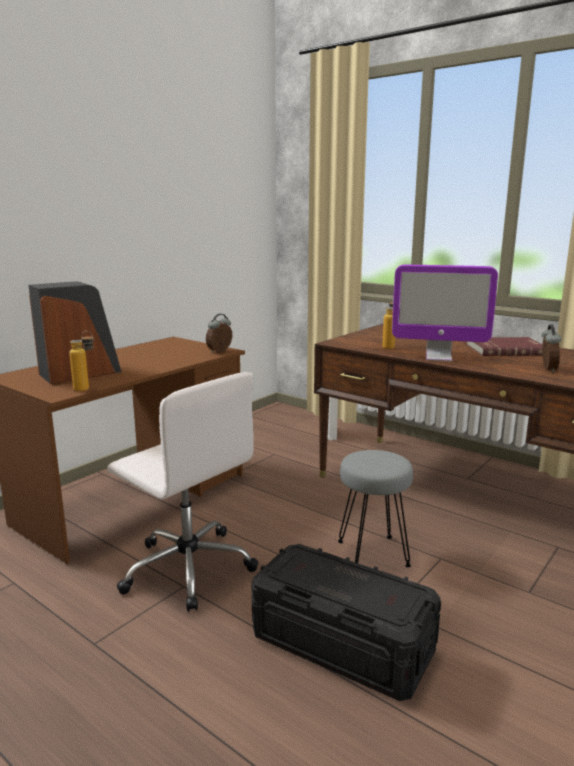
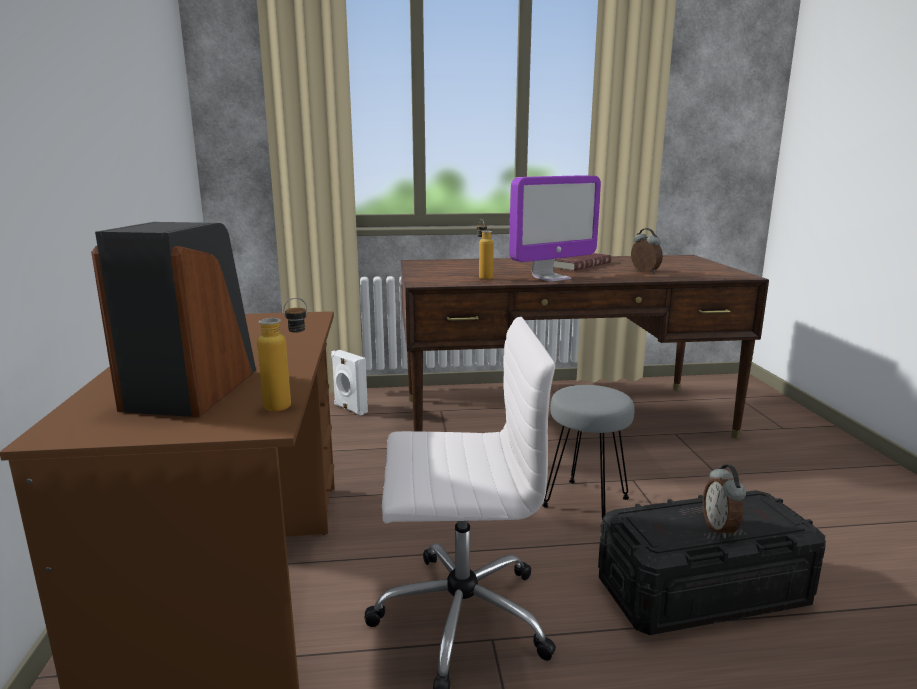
camera: 45 degrees left, 0 degrees up
alarm clock [206,313,232,353] -> alarm clock moved to [703,465,746,539]

